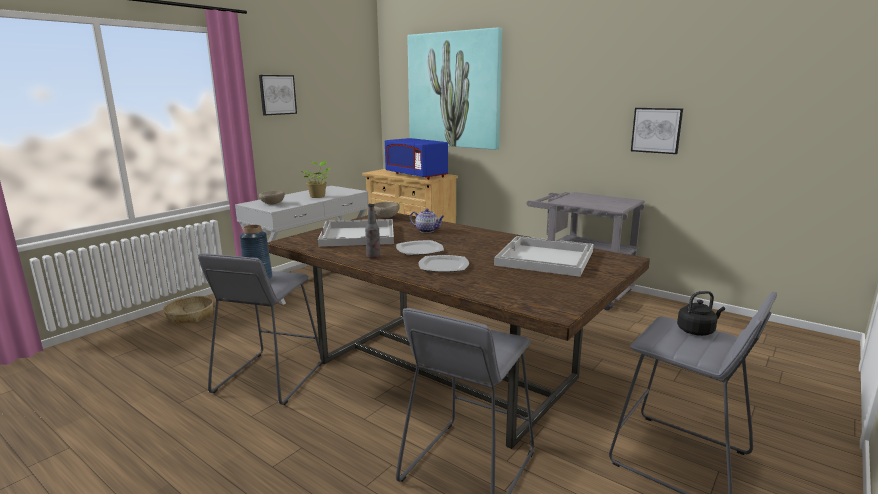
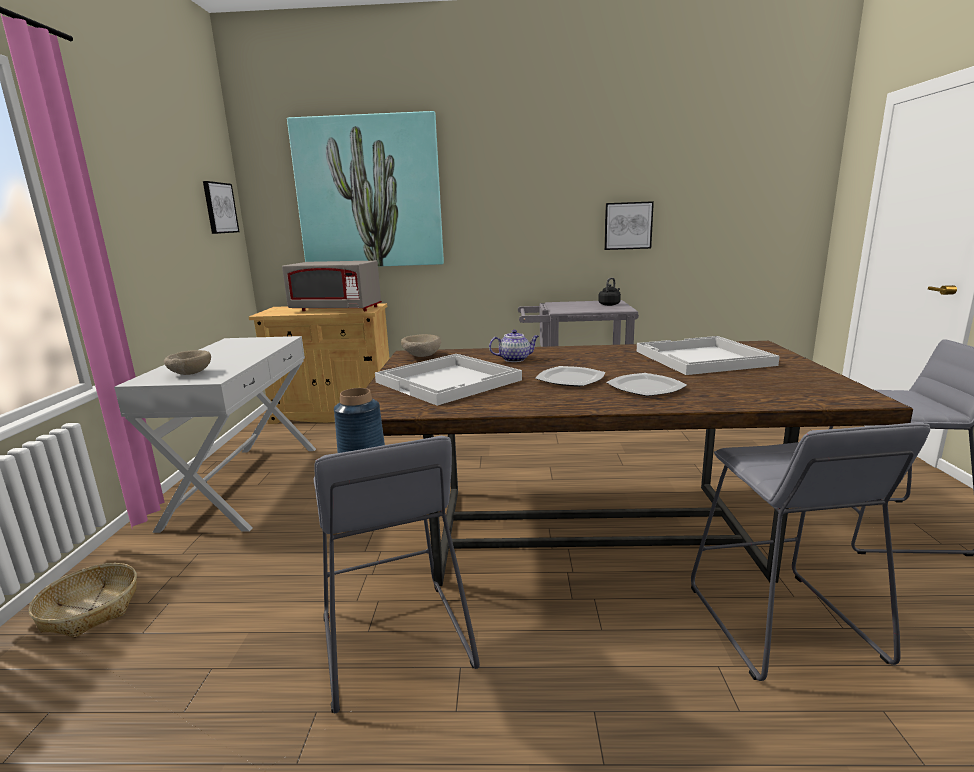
camera: 35 degrees left, 0 degrees up
picture [259,75,297,115] -> picture moved to [203,181,239,234]
potted plant [301,161,331,198] -> none
bottle [365,204,380,259] -> none
blue microwave [385,138,448,180] -> grey microwave [282,261,382,311]
black kettle [677,291,725,336] -> black kettle moved to [598,278,621,306]

